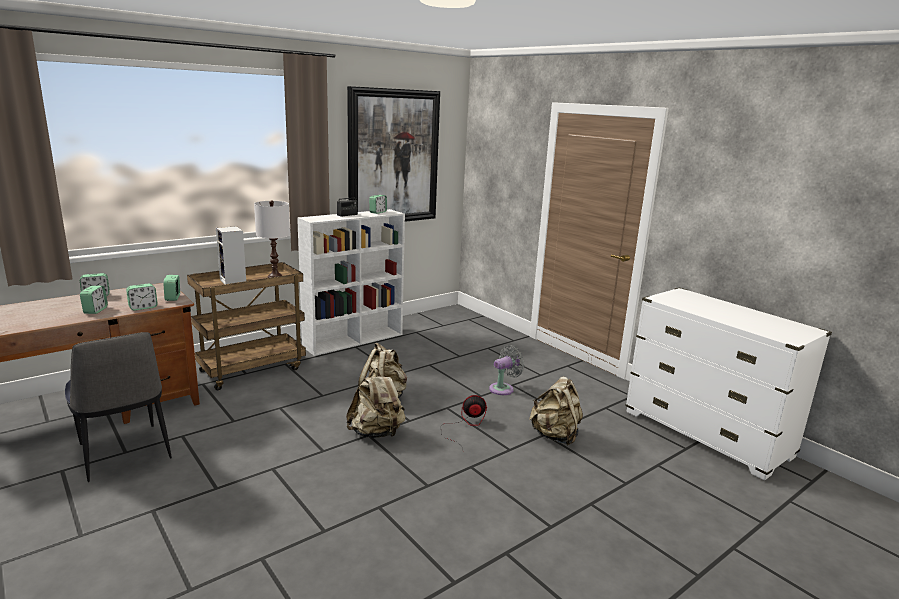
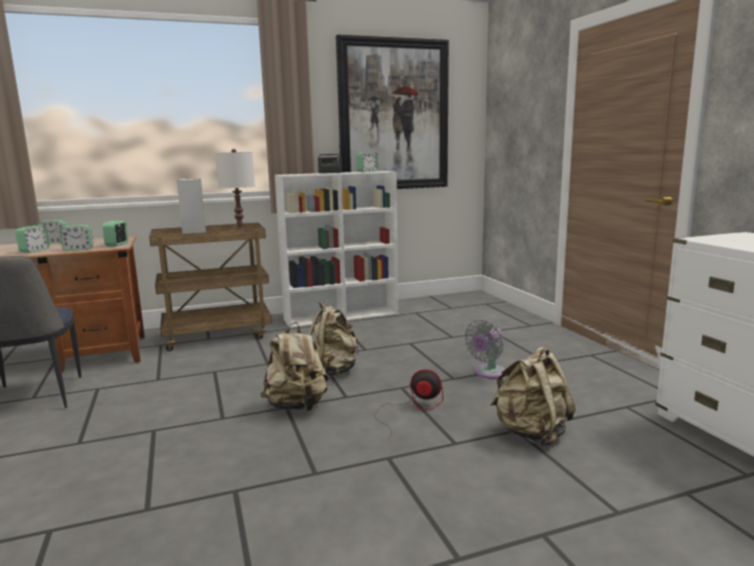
camera: 20 degrees right, 5 degrees down
grey fan [489,345,524,395] -> grey fan turned 150 degrees clockwise [464,320,505,379]

